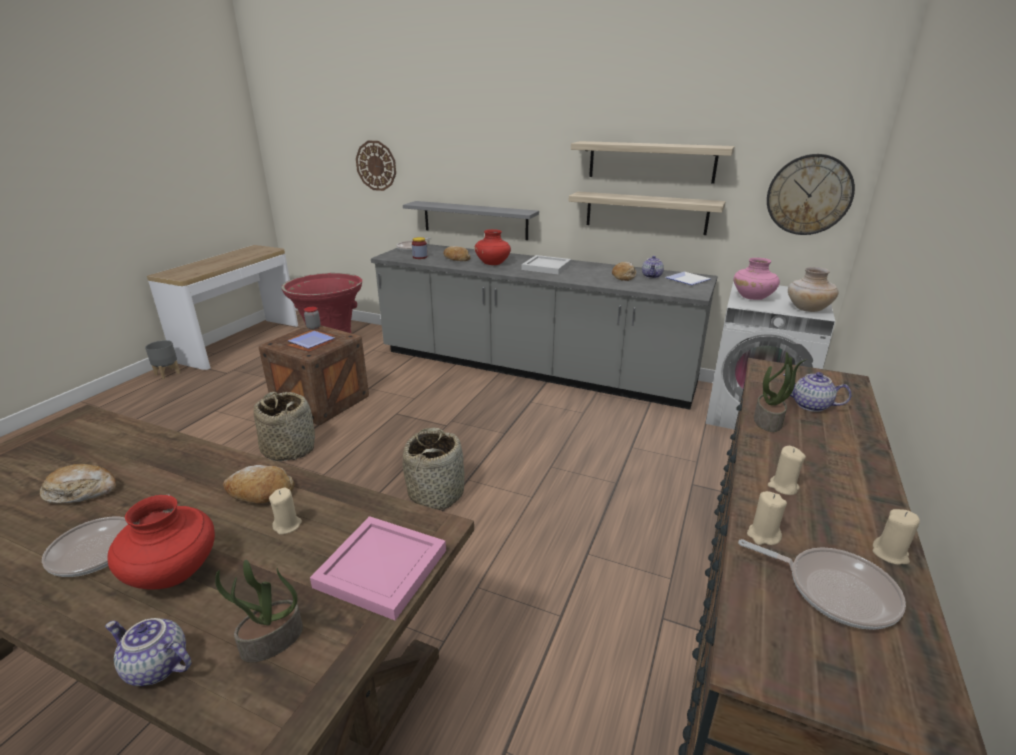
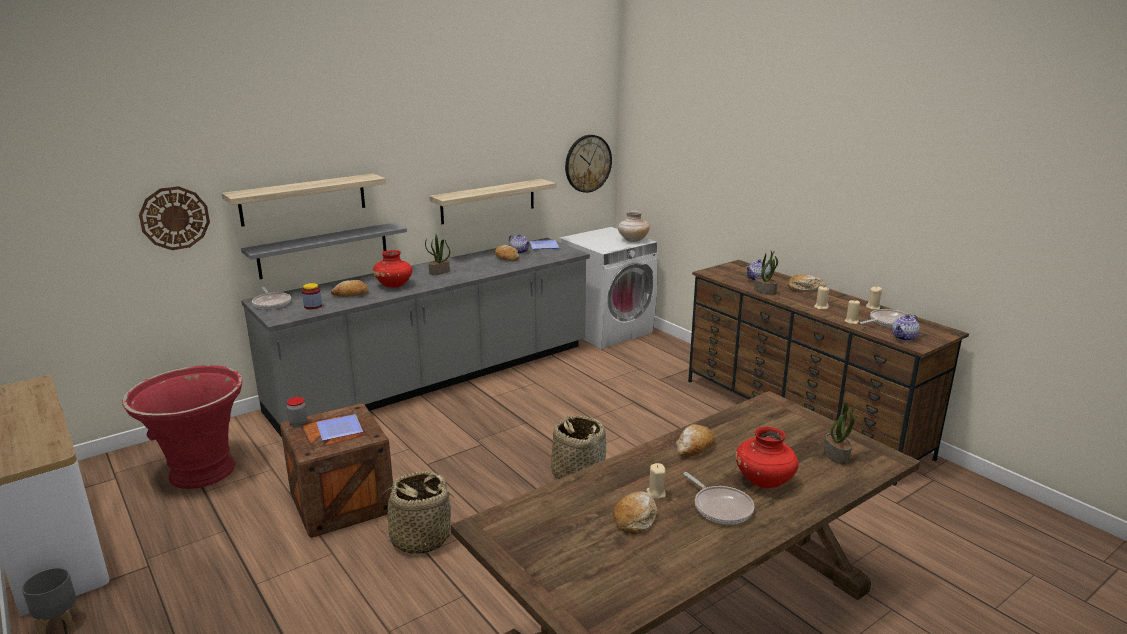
camera: 60 degrees left, 5 degrees down
teapot [105,618,192,686] -> teapot moved to [892,314,920,341]
beige candle [269,488,302,535] -> beige candle moved to [646,463,666,499]
pink tray [310,516,446,620] -> none
white tray [521,255,572,274] -> potted plant [425,234,450,275]
shelf [571,141,735,184] -> shelf moved to [222,173,386,226]
pink vase [734,258,780,300] -> none
none -> bread [788,274,826,291]

